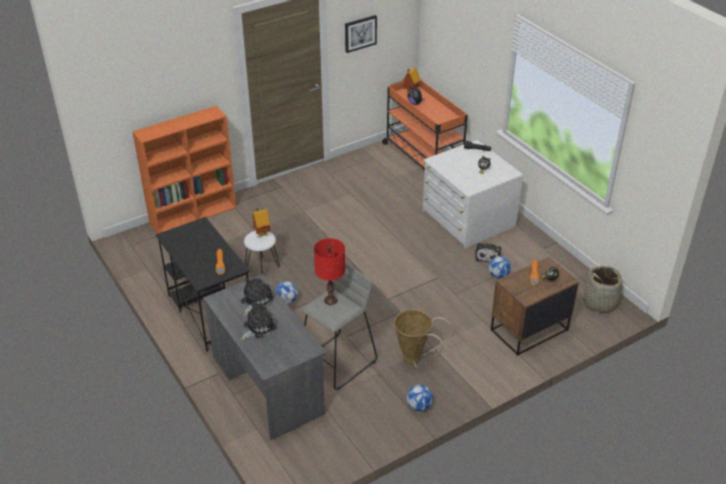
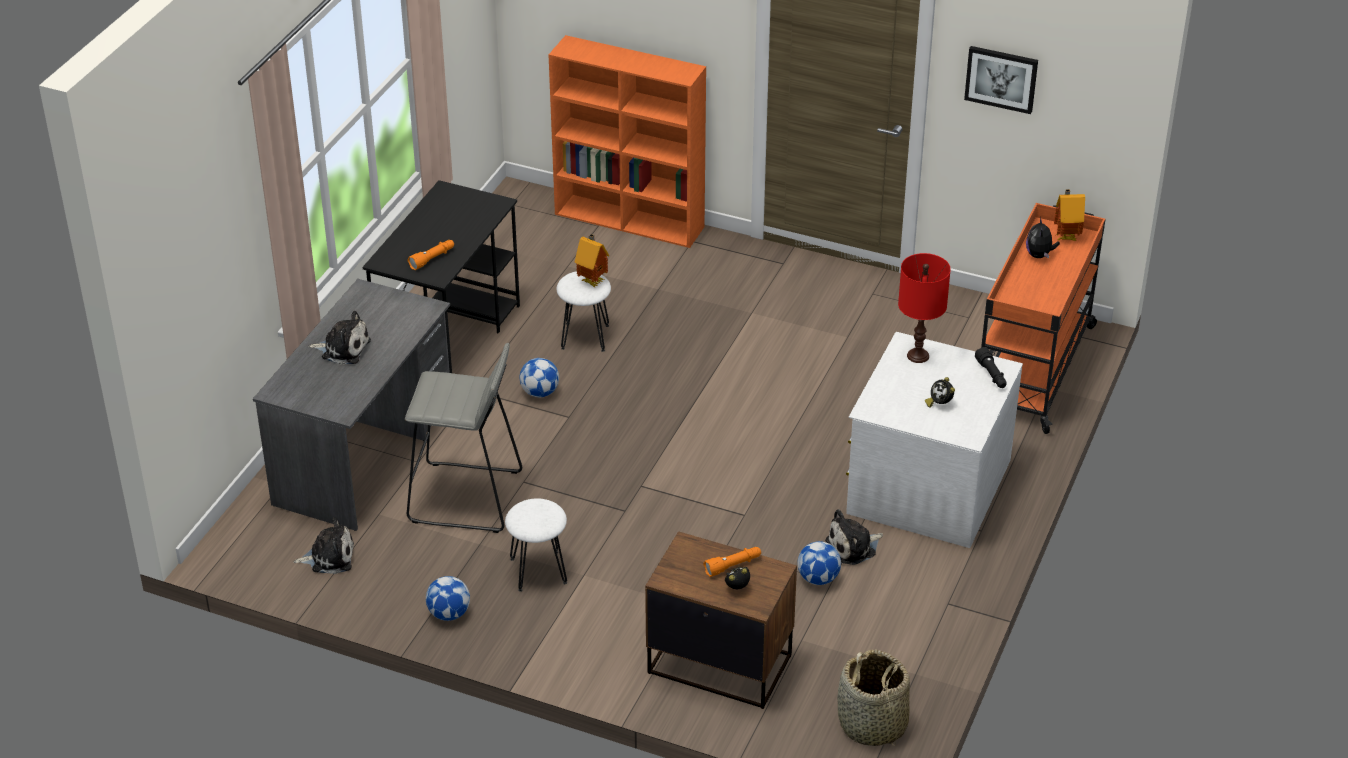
camera: 55 degrees right, 0 degrees up
plush toy [241,278,274,315] -> plush toy moved to [294,517,354,574]
red table lamp [314,238,345,305] -> red table lamp moved to [898,253,951,363]
basket [394,310,452,368] -> white stool [505,499,567,592]

